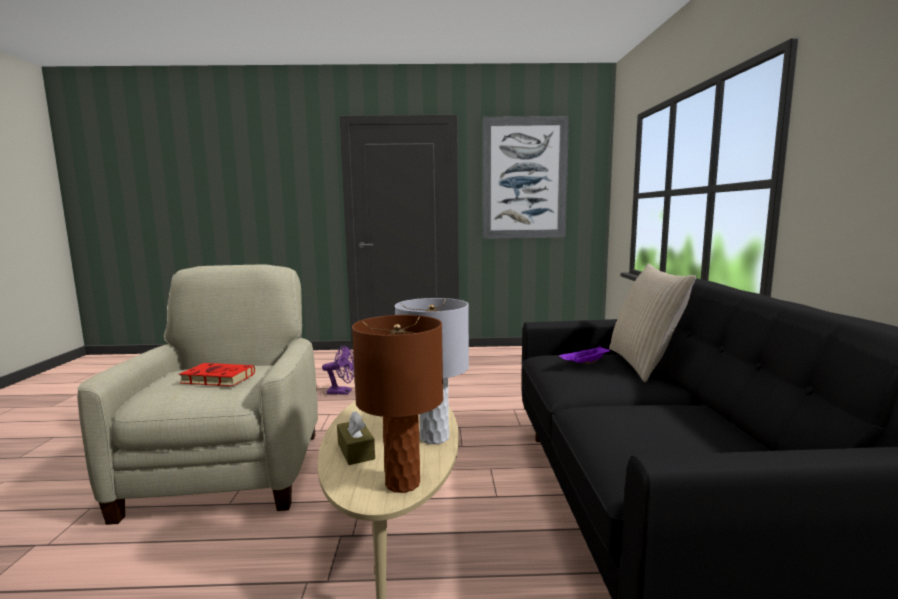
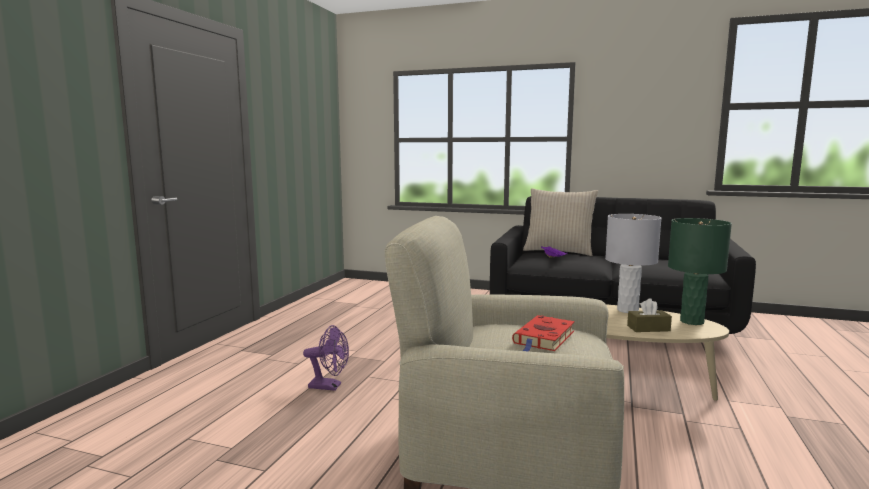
camera: 70 degrees left, 0 degrees up
purple fan [322,345,355,395] -> purple fan turned 75 degrees clockwise [303,325,349,391]
brown table lamp [352,315,443,493] -> green table lamp [668,218,732,325]
picture [482,116,569,239] -> none

